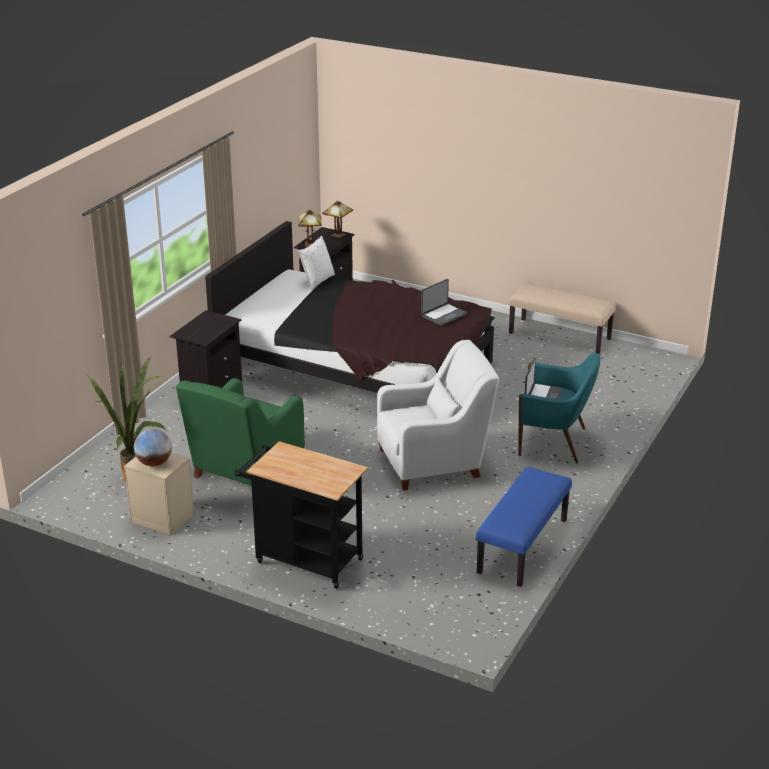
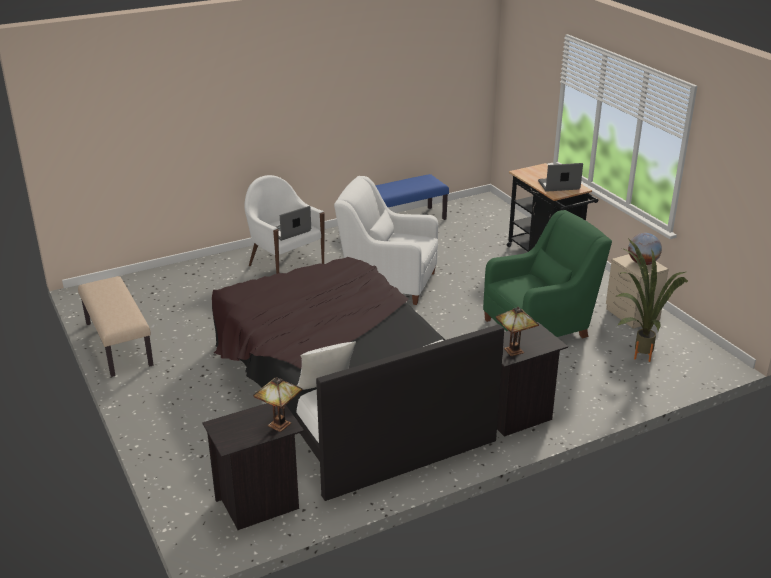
camera: 145 degrees left, 0 degrees up
table lamp [322,200,353,238] -> table lamp moved to [495,307,539,356]
laptop [421,279,467,326] -> laptop moved to [538,163,583,192]
turquoise armchair [518,353,600,464] -> white armchair [244,175,325,274]

